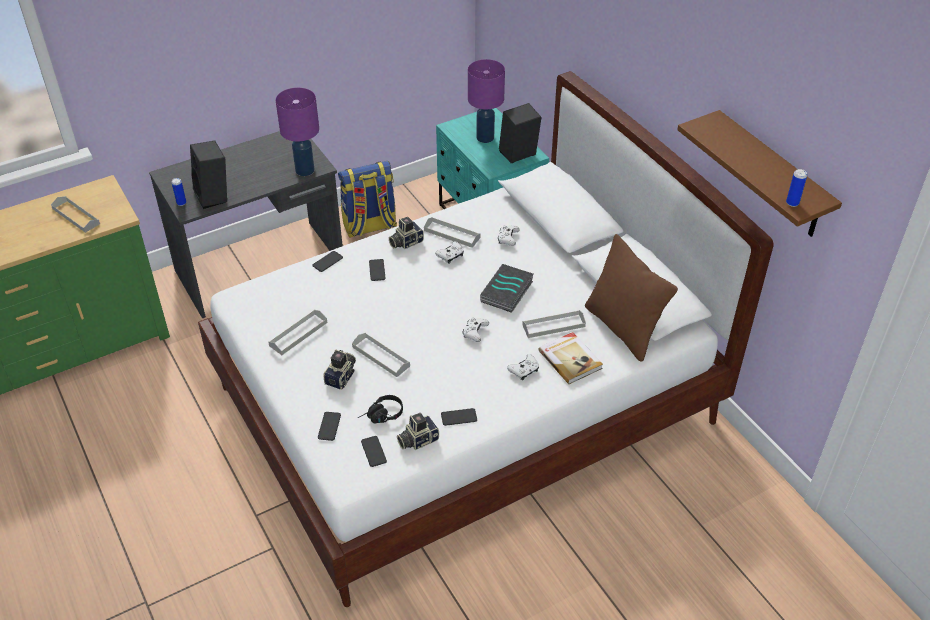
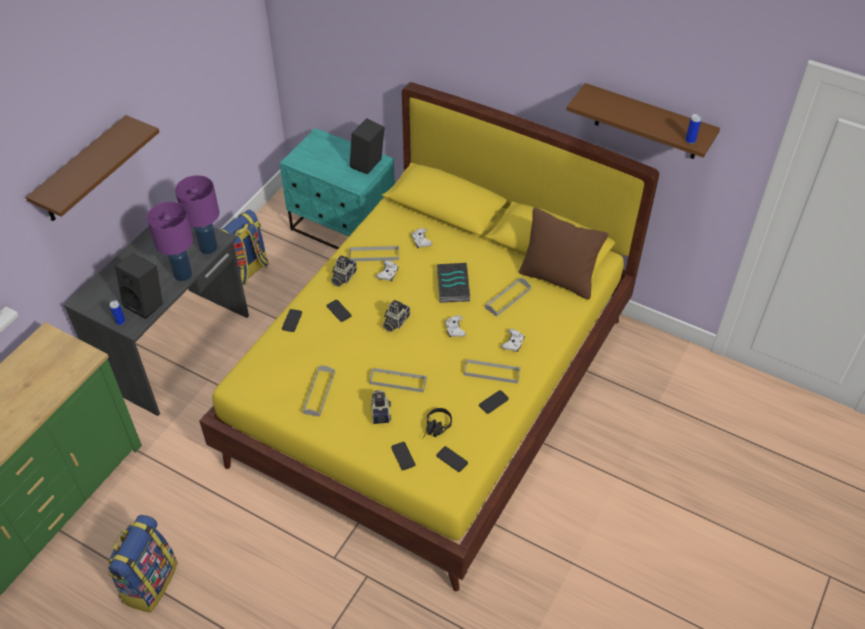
camera: 30 degrees left, 5 degrees up
grey tray [51,196,100,233] -> grey tray moved to [464,359,521,384]
white bed [198,71,774,607] -> yellow bed [199,82,659,591]
camera [397,413,439,450] -> camera moved to [383,300,410,332]
purple table lamp [468,59,505,143] -> purple table lamp moved to [147,202,193,281]
book [538,332,603,384] -> none
none -> brown shelf [26,115,159,221]
none -> backpack [107,515,178,613]

